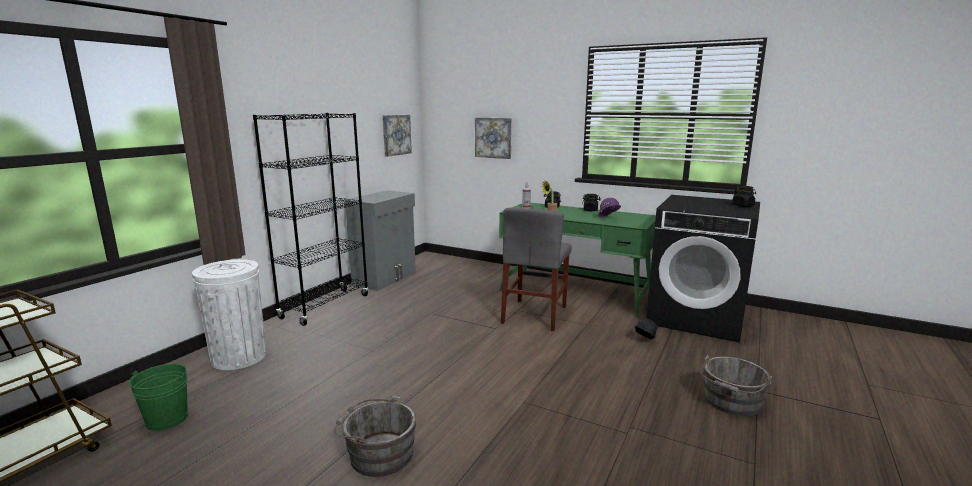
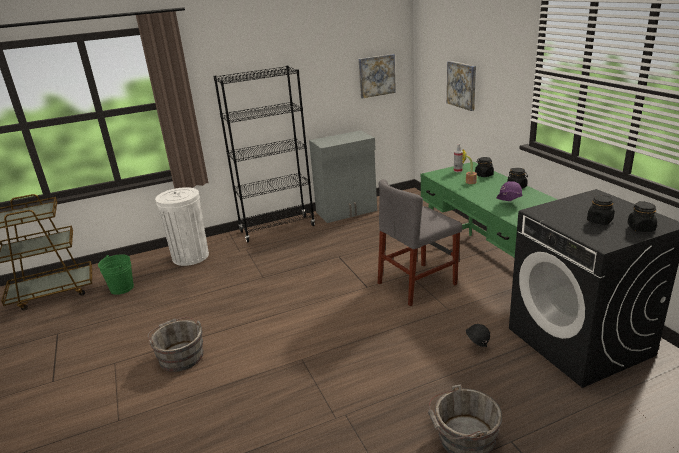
camera: 40 degrees right, 10 degrees up
none -> black jar [587,195,615,225]

